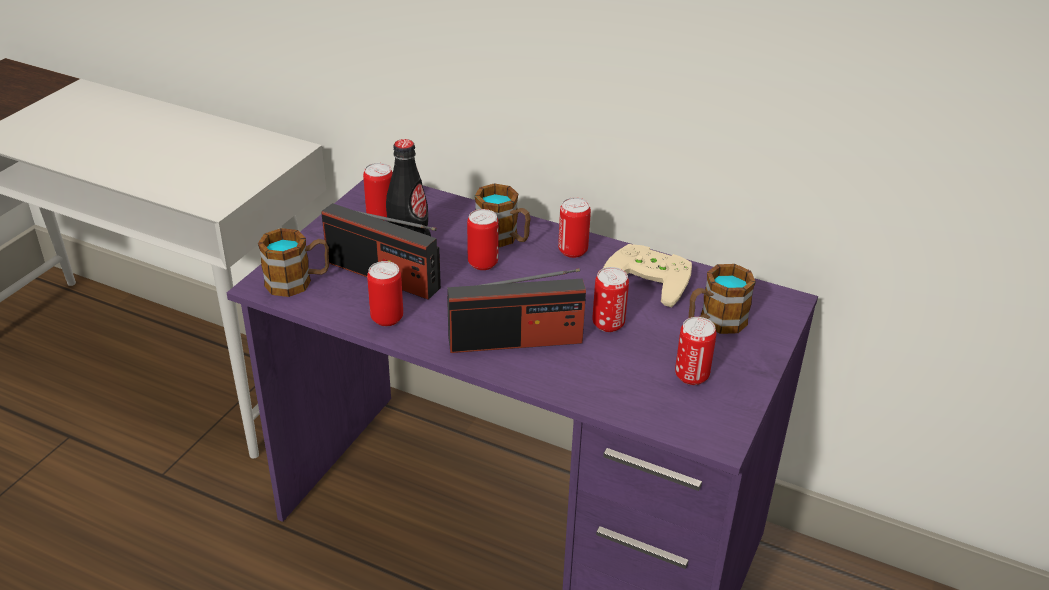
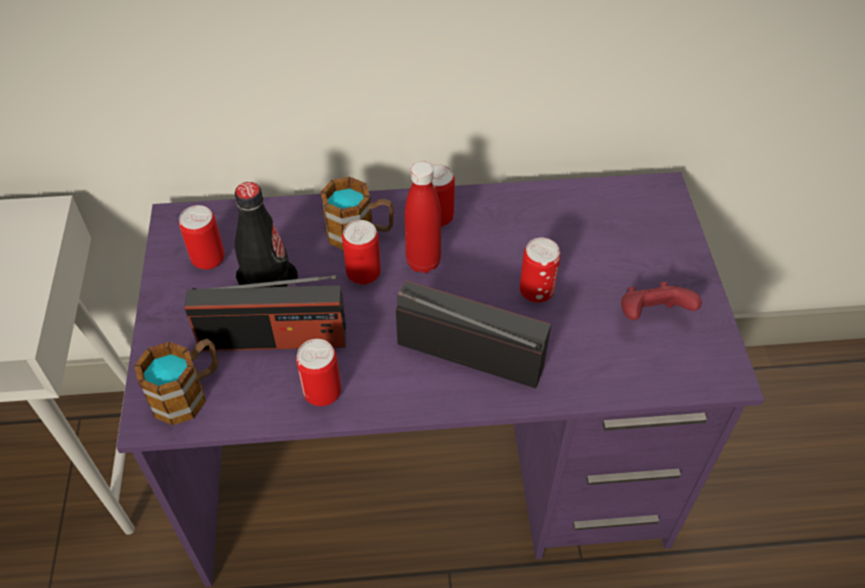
camera: 30 degrees left, 15 degrees up
radio [447,268,586,353] -> radio turned 120 degrees counterclockwise [396,280,551,388]
beige game controller [603,244,692,308] -> none
can [675,317,716,385] -> red game controller [621,282,702,320]
mug [689,264,756,334] -> none
none -> red bottle [405,161,441,273]

